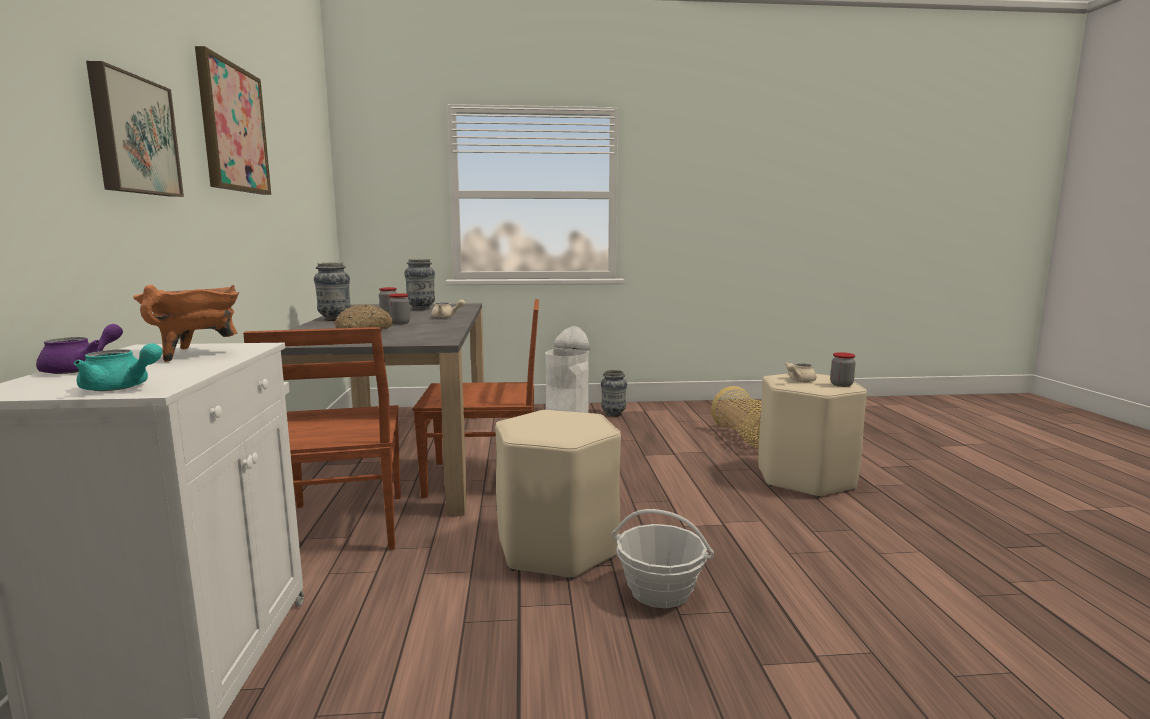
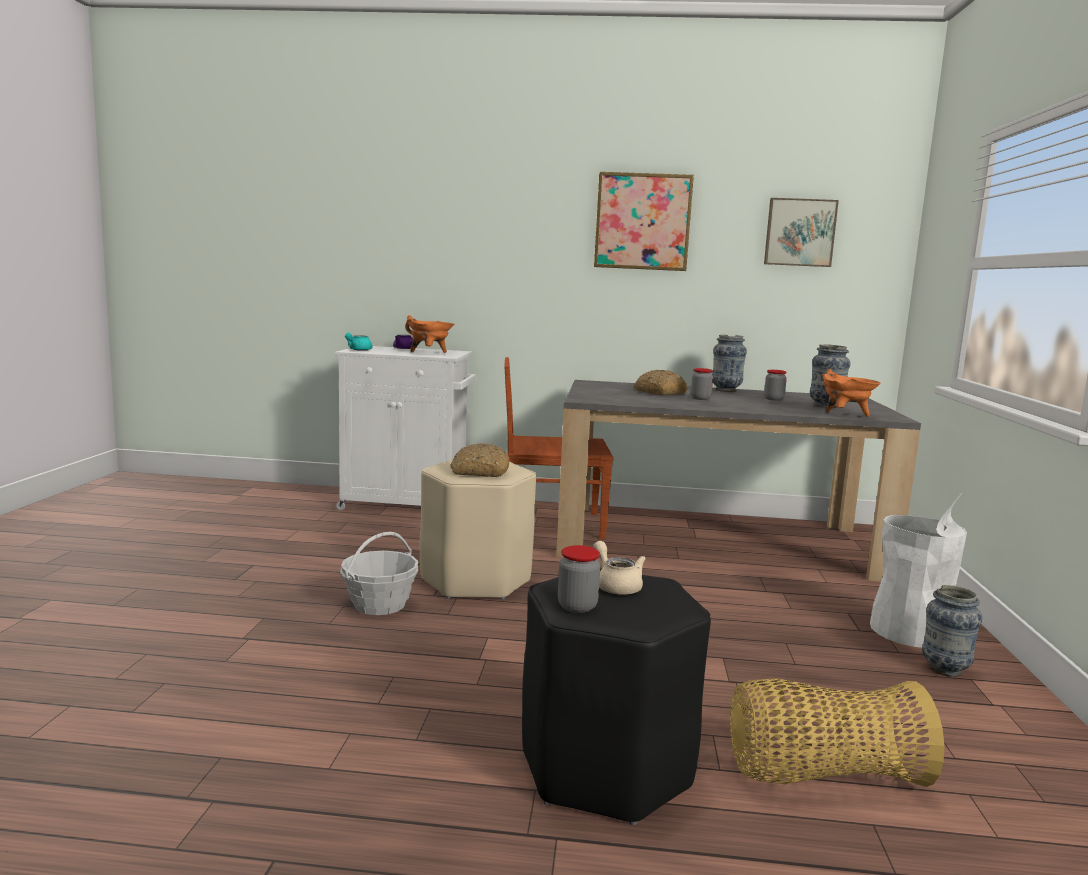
camera: 100 degrees right, 0 degrees up
picture [86,61,184,197] -> picture moved to [764,198,839,267]
brown chair [413,299,539,498] -> none
beige teapot [431,299,465,318] -> none
beige stool [758,374,867,498] -> black stool [522,568,711,825]
none -> bread [450,443,509,477]
none -> orange cooking pot [822,369,880,417]

